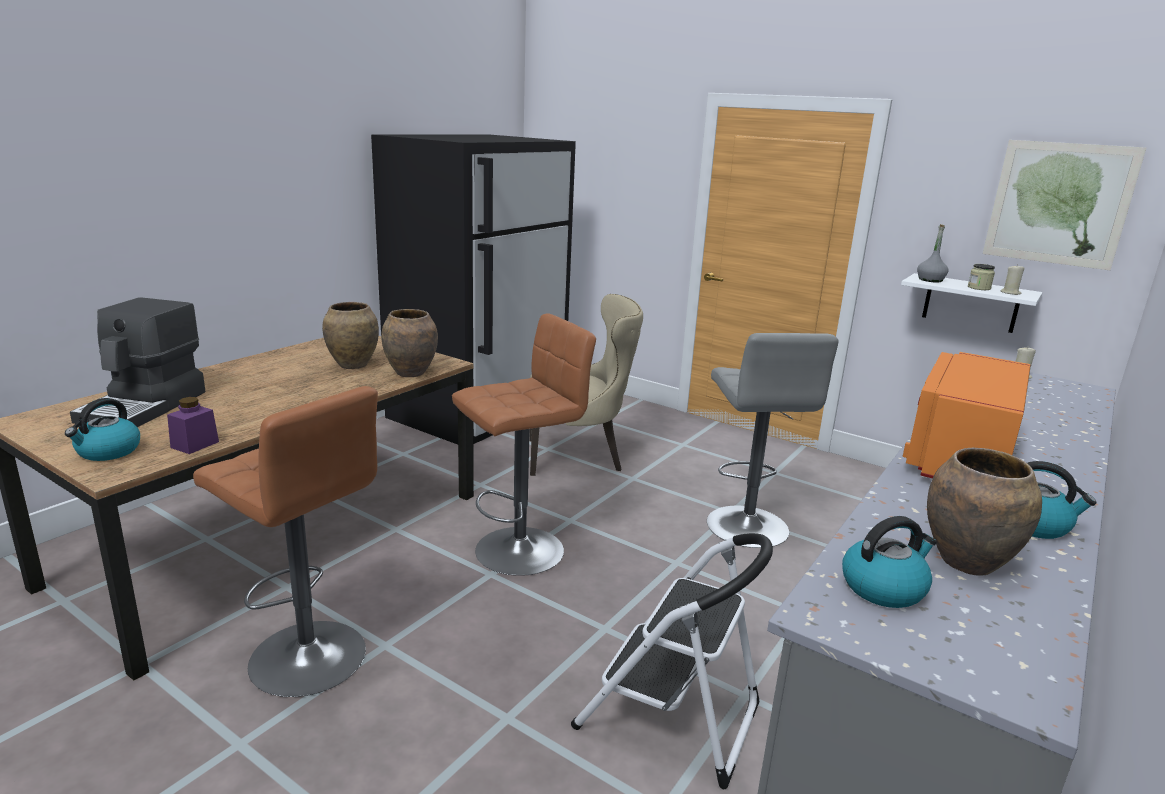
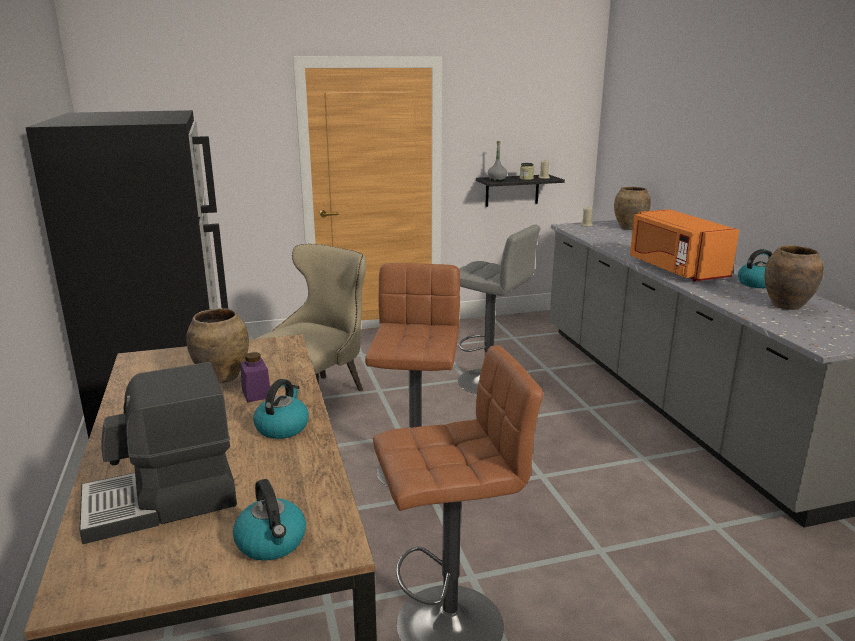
camera: 50 degrees left, 0 degrees up
coffee machine [70,297,206,427] -> coffee machine turned 105 degrees clockwise [79,362,237,544]
purple jar [167,397,219,454] -> purple jar moved to [240,352,270,403]
brown vase [381,309,438,377] -> brown vase moved to [614,187,651,230]
step ladder [571,533,773,789] -> none
kettle [842,516,937,608] -> kettle moved to [253,379,309,439]
white shelf [901,273,1043,333] -> black shelf [476,174,565,207]
picture [983,140,1146,270] -> none

